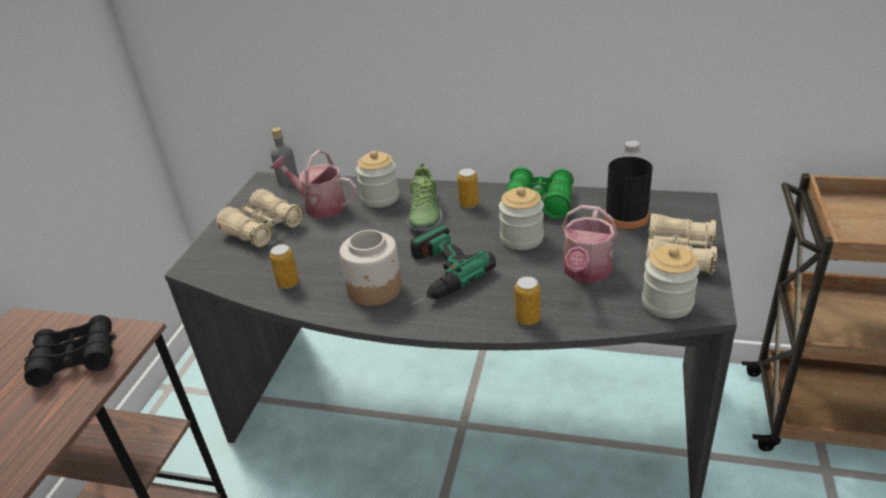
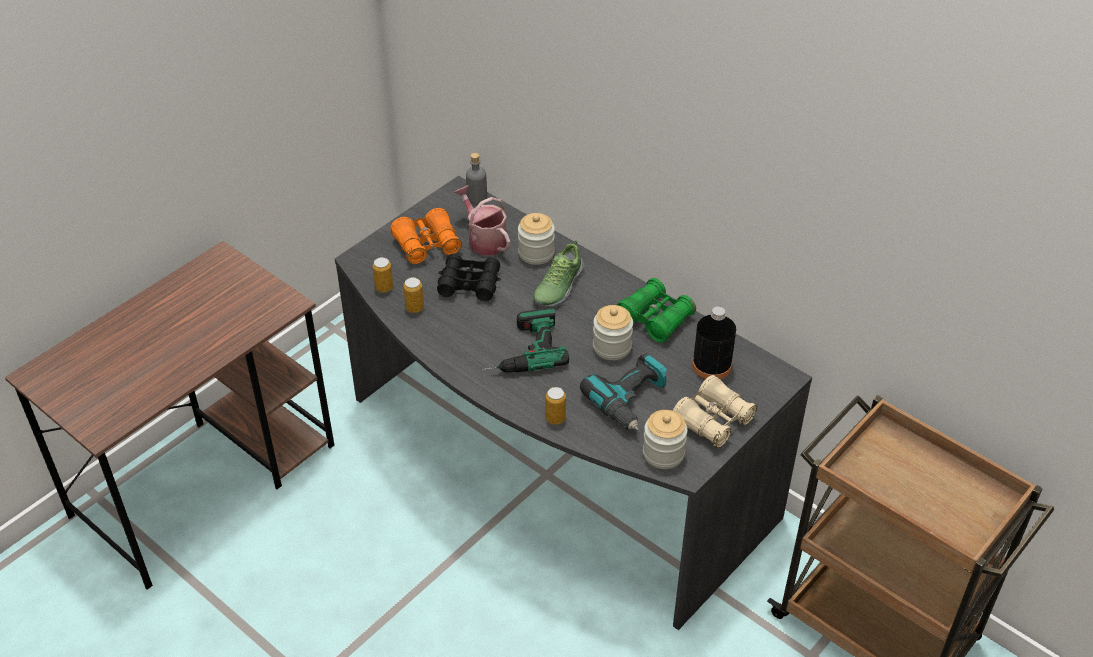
camera: 25 degrees right, 10 degrees up
black binoculars [24,315,116,387] -> black binoculars moved to [437,254,501,301]
beige binoculars [216,189,304,248] -> orange binoculars [390,208,462,264]
jar [340,230,402,306] -> none
can [457,168,479,208] -> can moved to [373,257,393,293]
watering can [561,205,618,283] -> power drill [580,352,667,431]

